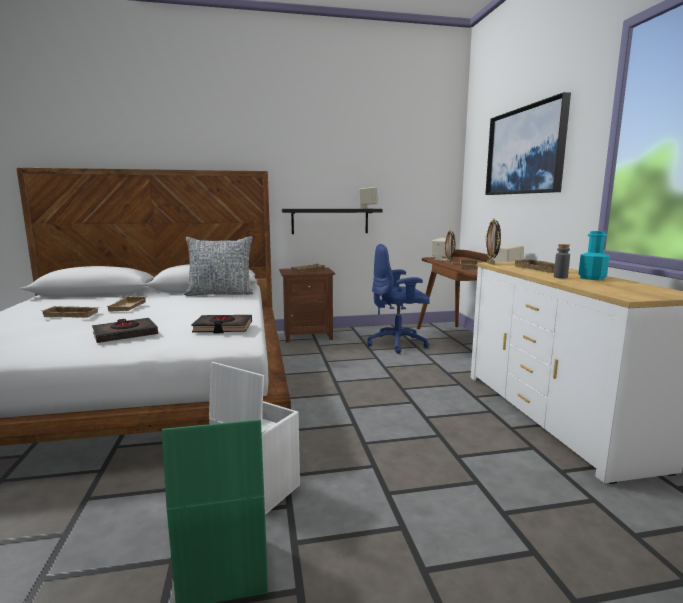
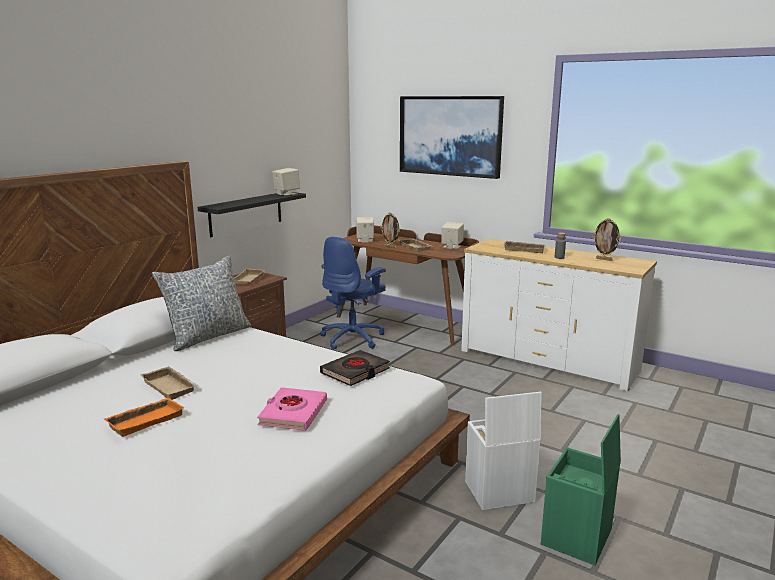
camera: 45 degrees left, 5 degrees up
beige tray [40,306,101,318] -> orange tray [104,398,185,437]
black book [92,318,158,343] -> pink book [257,387,327,431]
picture frame [485,219,501,265] -> picture frame moved to [593,218,621,261]
turquoise bottle [578,231,610,280] -> none

